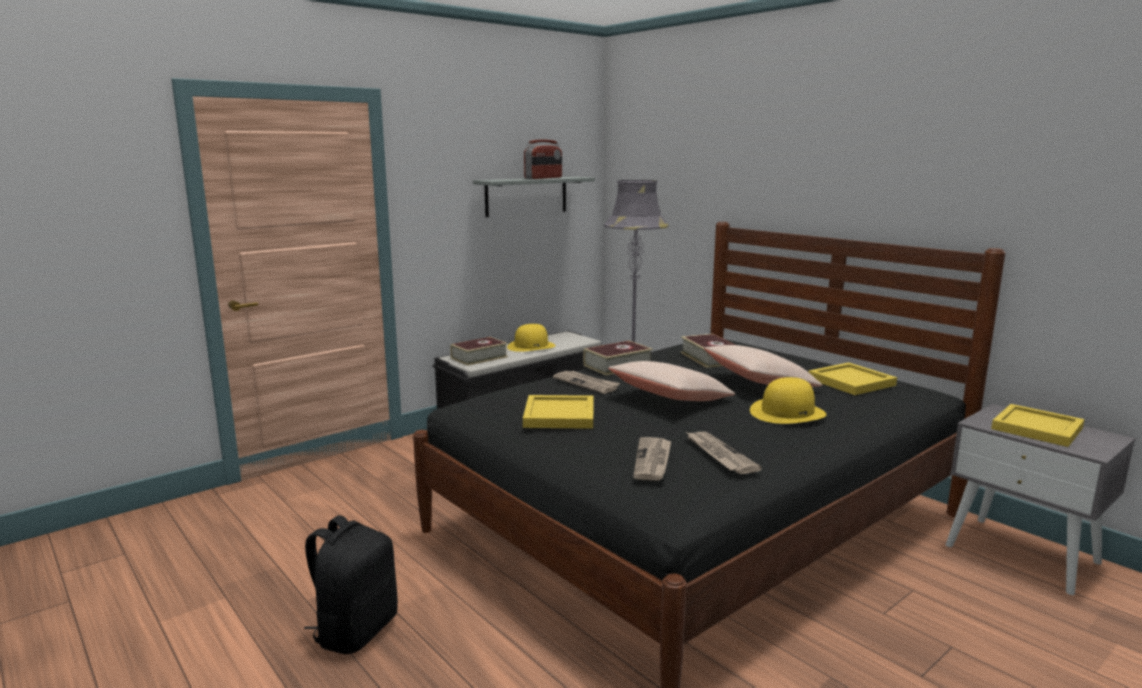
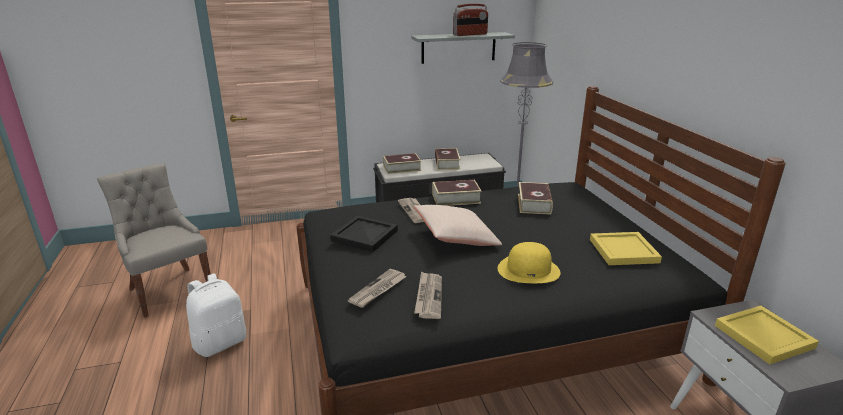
camera: 25 degrees right, 10 degrees up
black backpack [304,515,398,654] -> white backpack [186,273,246,357]
yellow hat [507,324,556,352] -> book [435,148,461,170]
yellow tray [523,395,593,429] -> black tray [330,215,398,252]
beige pillow [704,345,822,387] -> none
none -> grey chair [97,163,210,318]

